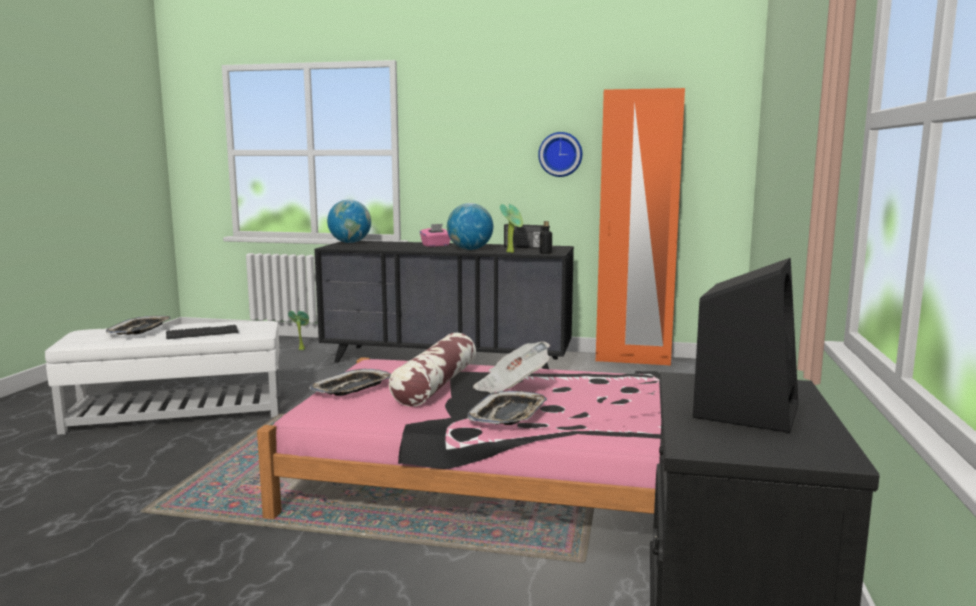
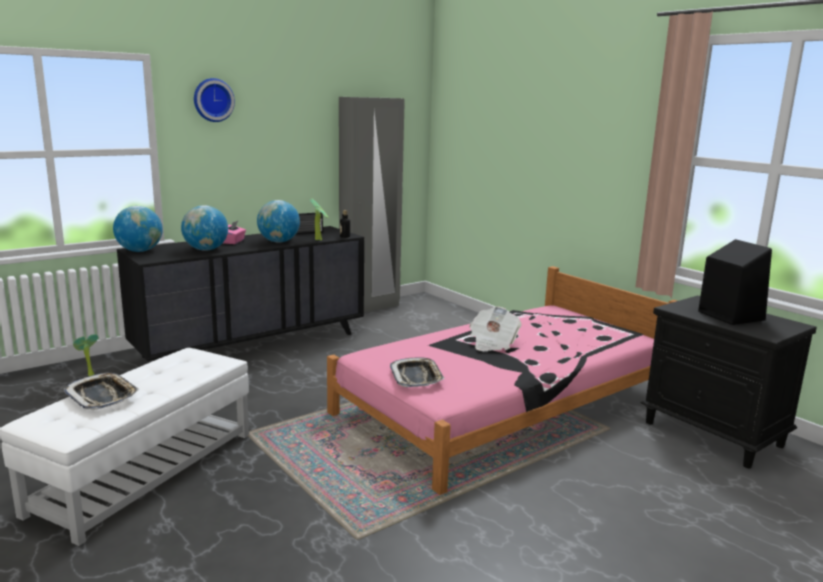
camera: 50 degrees left, 5 degrees up
keyboard [166,325,238,339] -> none
pillow [389,333,476,406] -> none
tray [467,391,547,425] -> none
wall clock [538,132,582,177] -> wall clock moved to [194,78,235,122]
orange wardrobe [596,88,685,366] -> grey wardrobe [339,97,405,312]
none -> globe [181,205,228,251]

